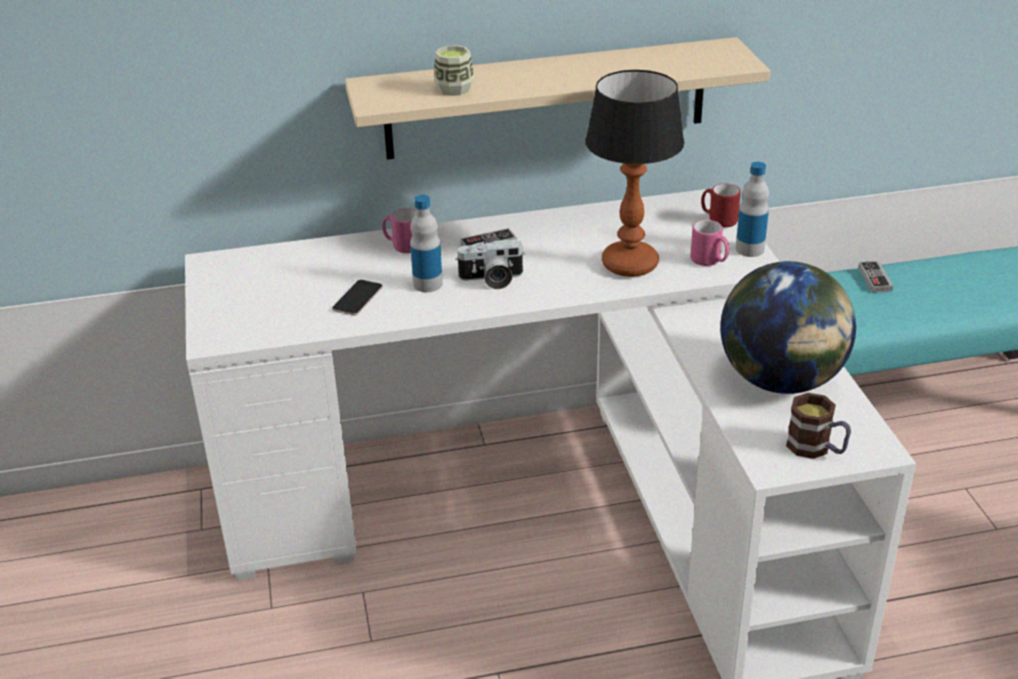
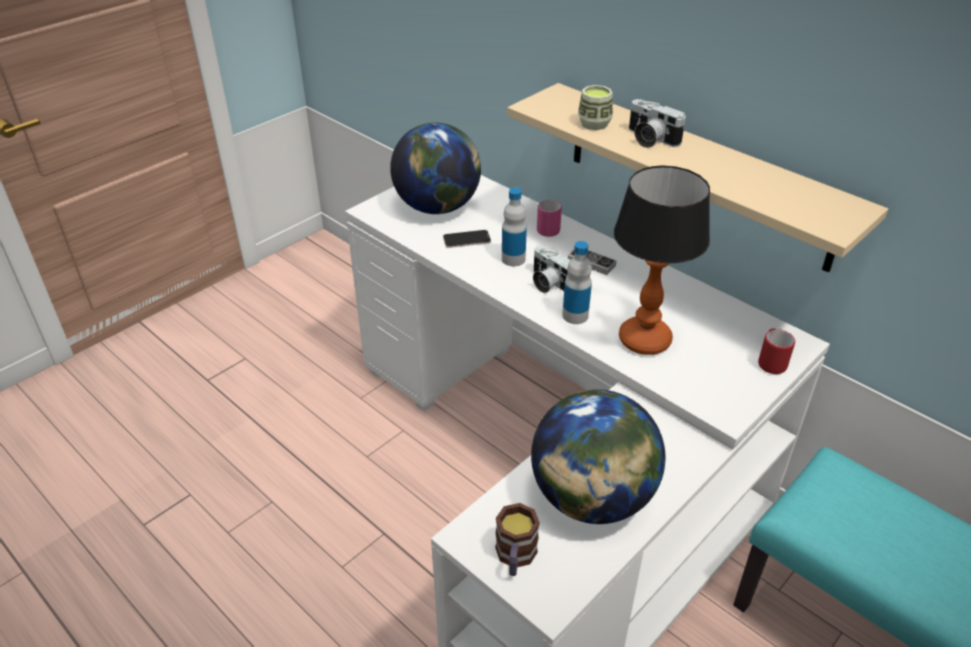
camera: 55 degrees right, 5 degrees up
pink mug [690,220,729,266] -> none
bottle [736,162,769,257] -> bottle moved to [562,241,592,324]
game controller [858,261,893,293] -> none
none -> globe [390,122,481,214]
none -> camera [629,99,686,148]

